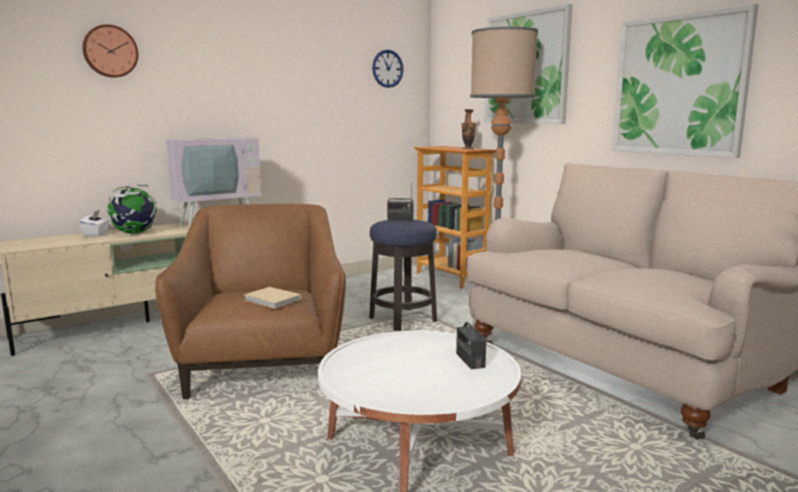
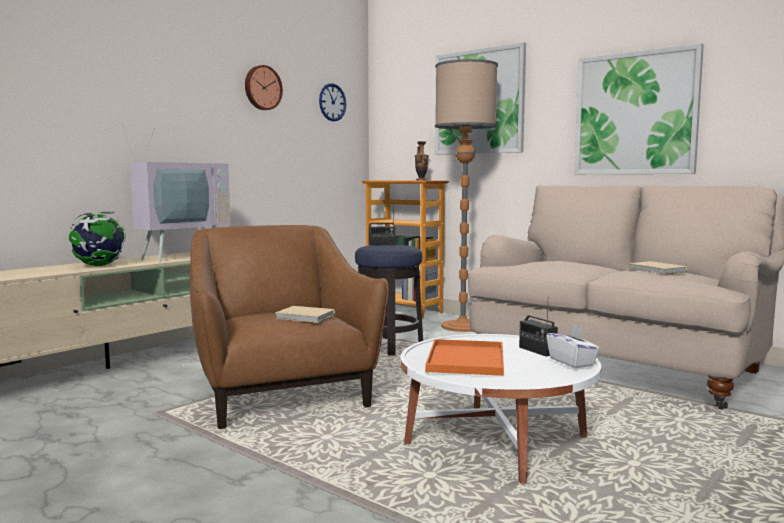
camera: 15 degrees left, 5 degrees down
white tissue box [79,210,110,236] -> white tissue box moved to [546,324,600,368]
wall clock [82,24,138,78] -> wall clock moved to [245,65,283,110]
none -> orange tray [425,339,504,376]
none -> beige book [628,261,687,274]

